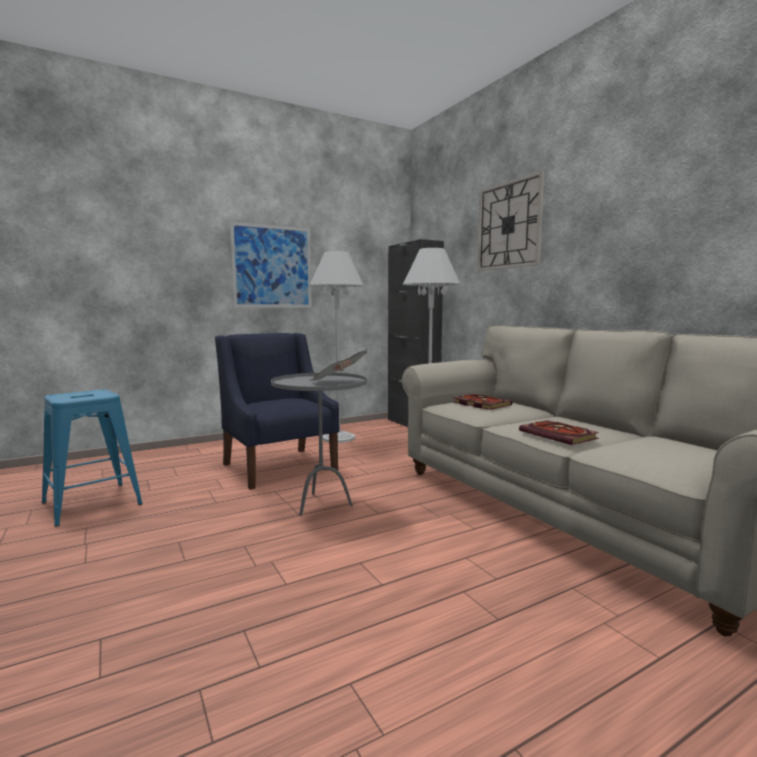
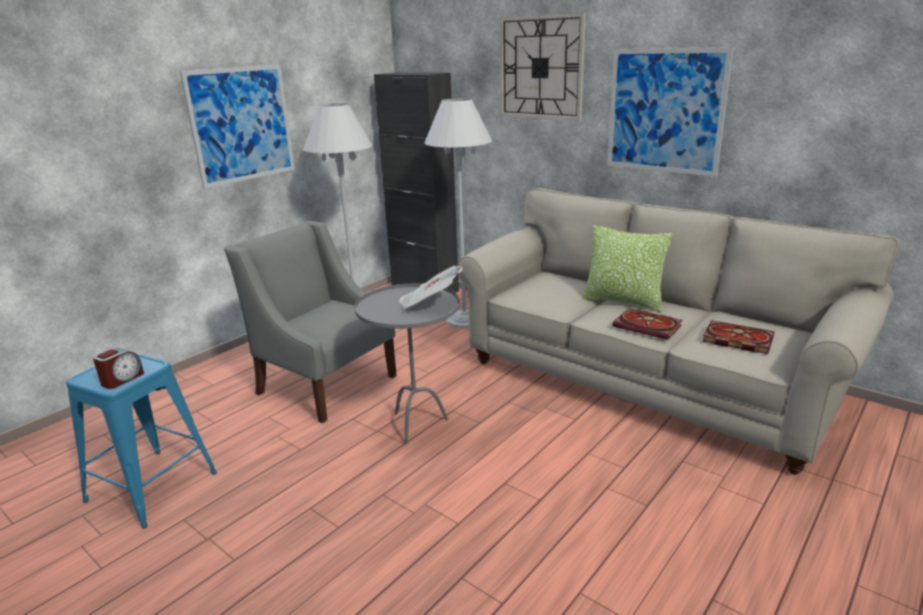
camera: 20 degrees left, 15 degrees up
blue armchair [215,333,339,490] -> grey armchair [224,221,397,423]
book [453,394,513,410] -> book moved to [702,320,775,354]
none -> alarm clock [93,348,144,389]
none -> pillow [582,225,673,312]
none -> picture [607,47,734,177]

